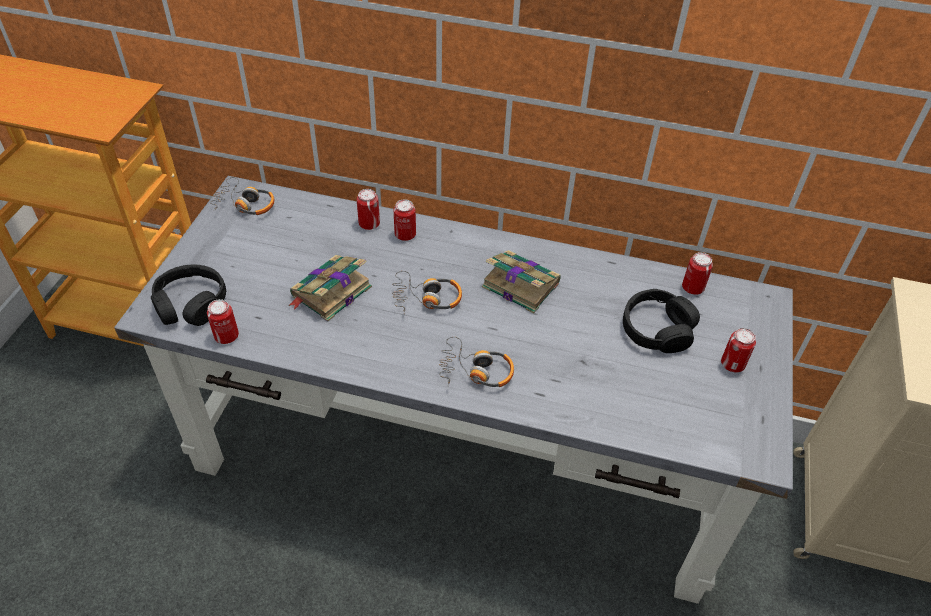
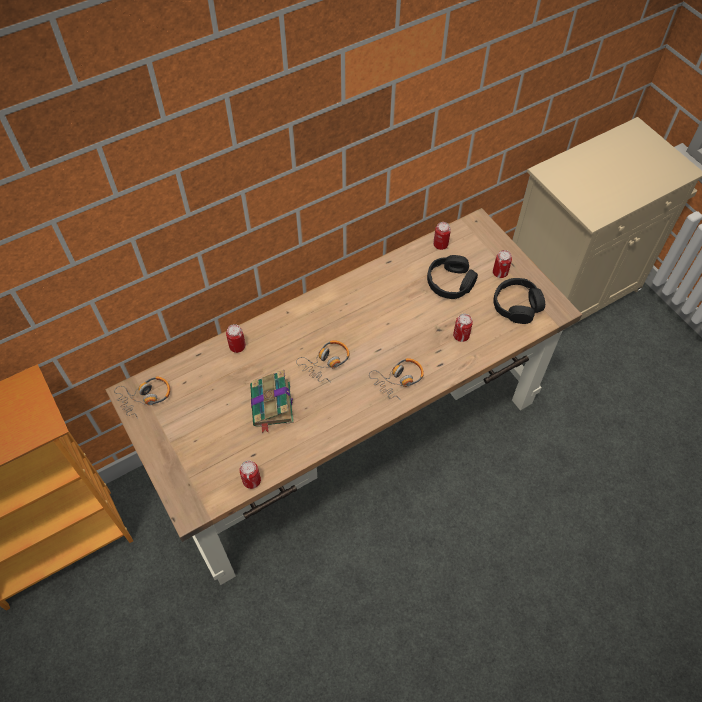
camera: 45 degrees left, 10 degrees up
grey desk [114,176,793,604] -> brown desk [105,208,582,585]
black headphones [151,265,227,326] -> black headphones moved to [493,278,545,324]
can [394,199,416,241] -> can moved to [453,314,473,342]
book [482,250,561,313] -> none

